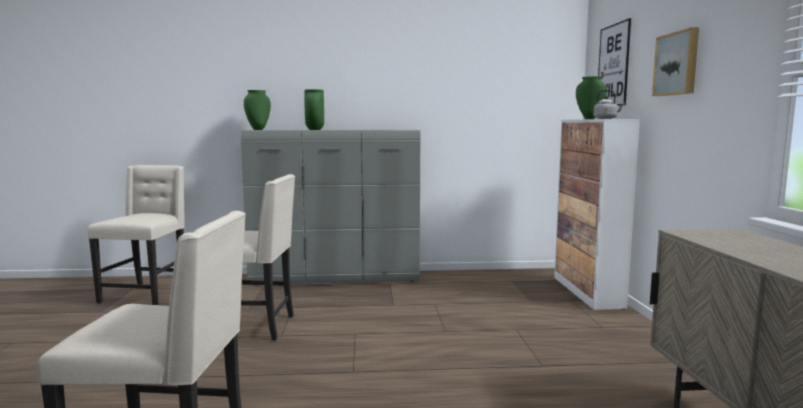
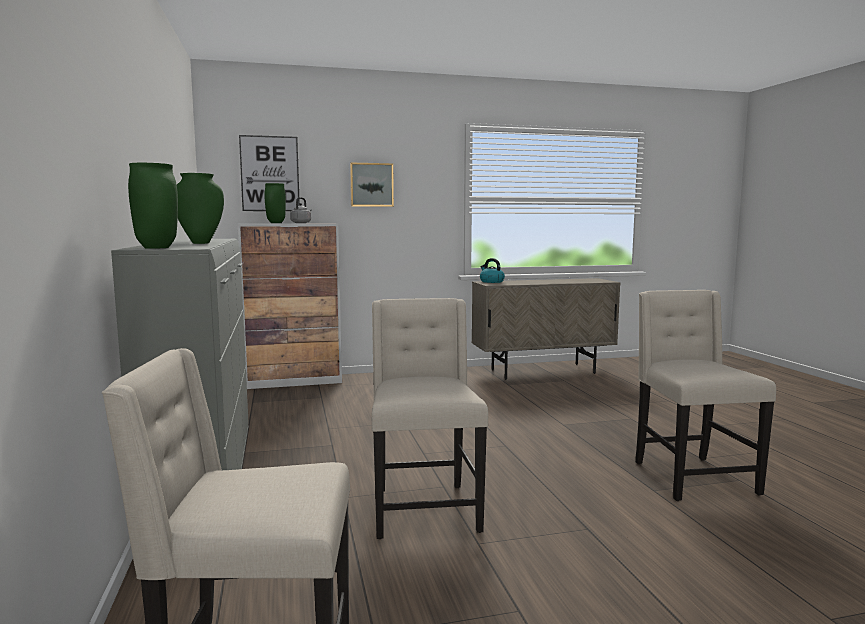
camera: 100 degrees left, 0 degrees up
none -> kettle [480,258,505,283]

